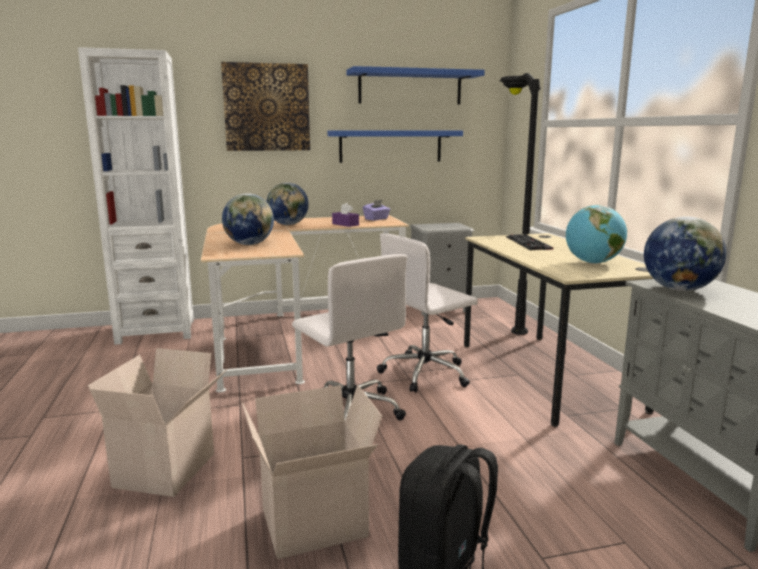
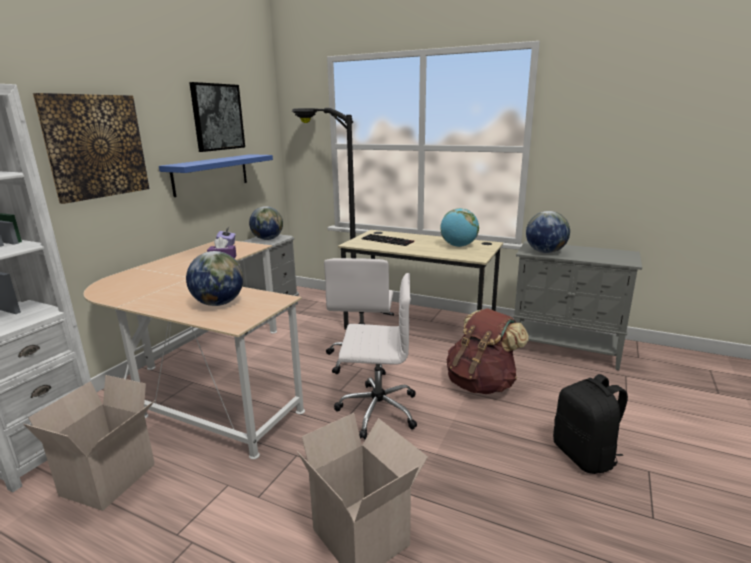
camera: 50 degrees left, 5 degrees up
cardboard box [242,385,382,559] -> cardboard box moved to [24,375,155,511]
globe [266,182,309,225] -> globe moved to [249,206,283,240]
blue shelf [347,66,485,105] -> picture [189,82,245,152]
none -> brown backpack [447,308,528,394]

